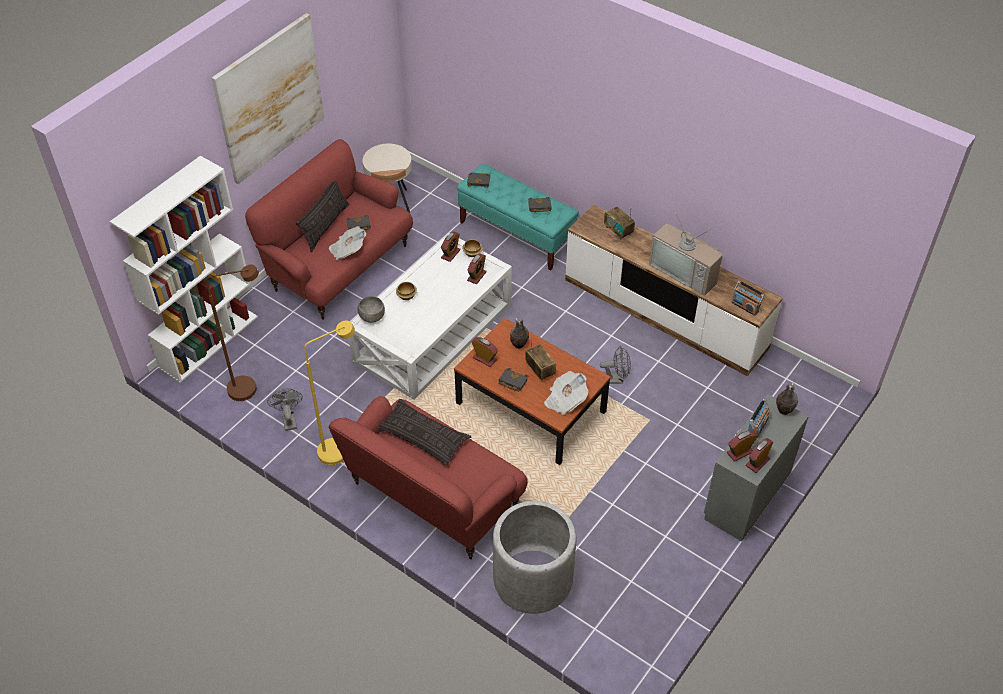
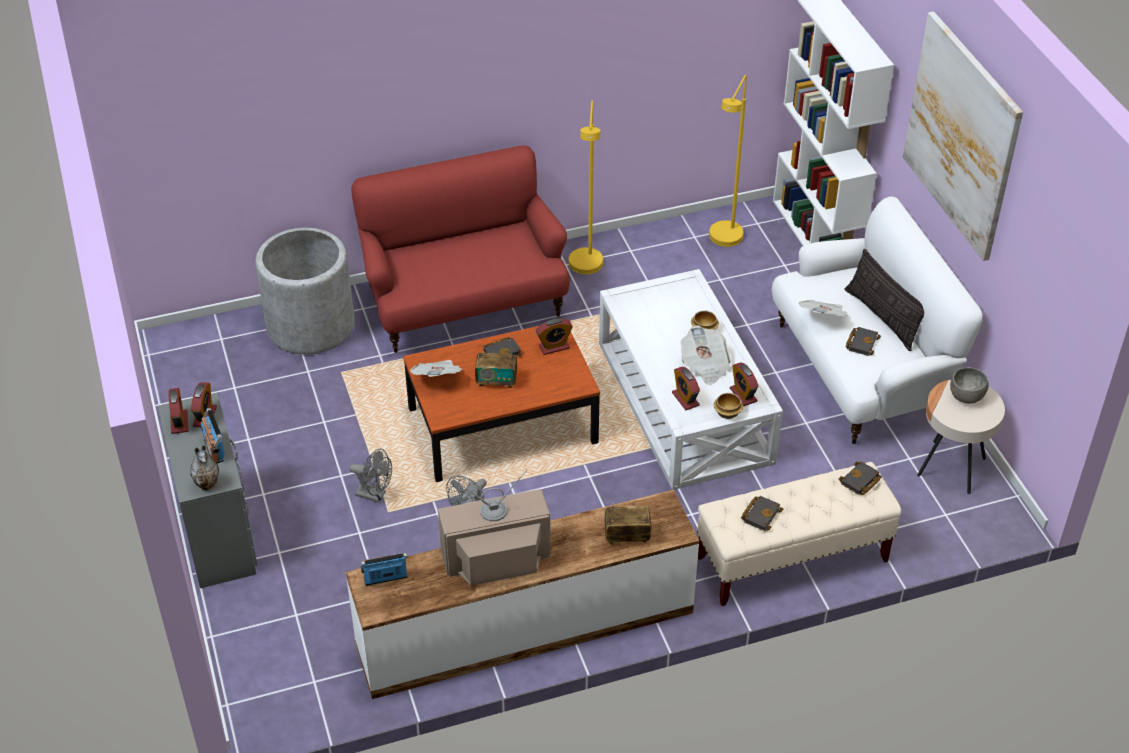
camera: 125 degrees right, 5 degrees down
brown floor lamp [206,264,259,401] -> yellow floor lamp [709,75,747,247]
red sofa [245,139,413,320] -> white sofa [772,196,983,444]
grey fan [267,388,303,431] -> grey fan moved to [349,449,392,503]
grey bowl [357,296,385,323] -> grey bowl moved to [950,367,989,404]
pillow [378,399,471,466] -> none
turquoise bench [457,164,579,270] -> beige bench [697,462,901,606]
vase [510,318,529,349] -> none
none -> newspaper [680,325,732,385]

